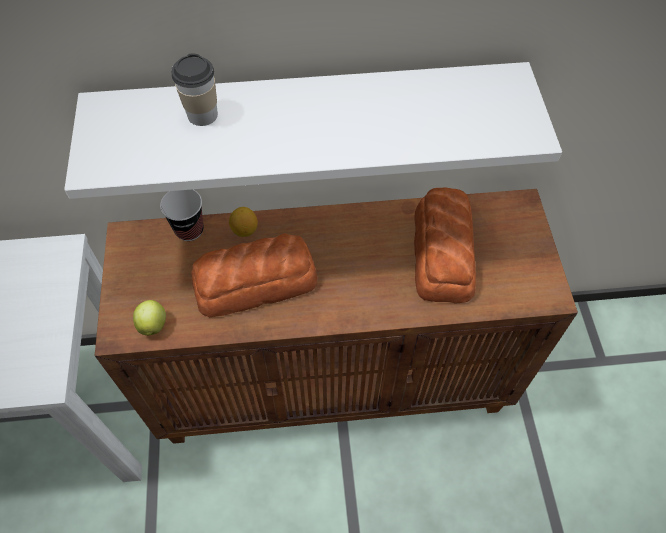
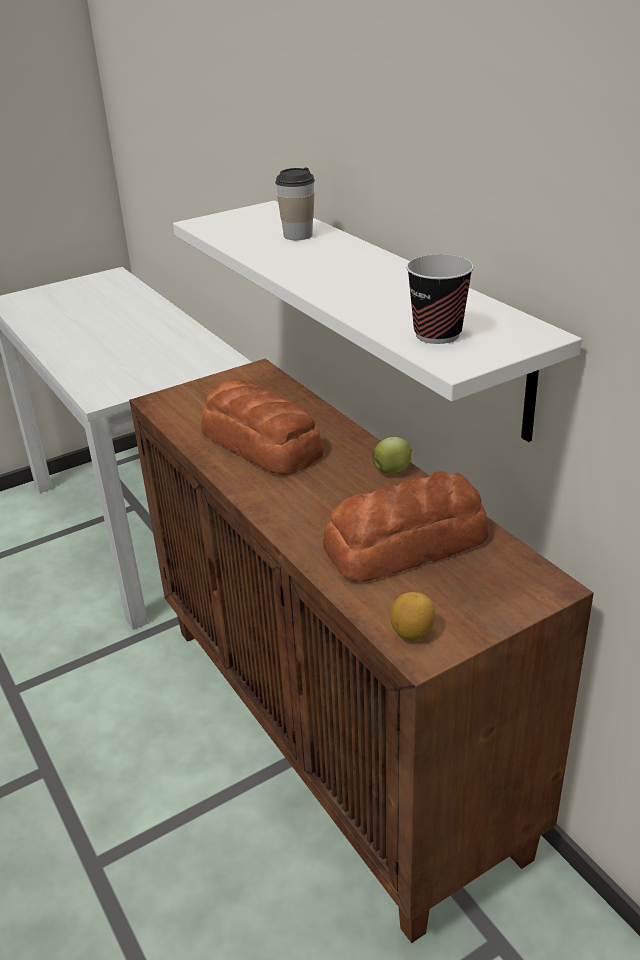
camera: 65 degrees right, 25 degrees down
apple [133,300,166,335] -> apple moved to [372,437,412,474]
cup [160,189,204,241] -> cup moved to [406,254,474,344]
lemon [229,207,258,237] -> lemon moved to [390,592,435,641]

